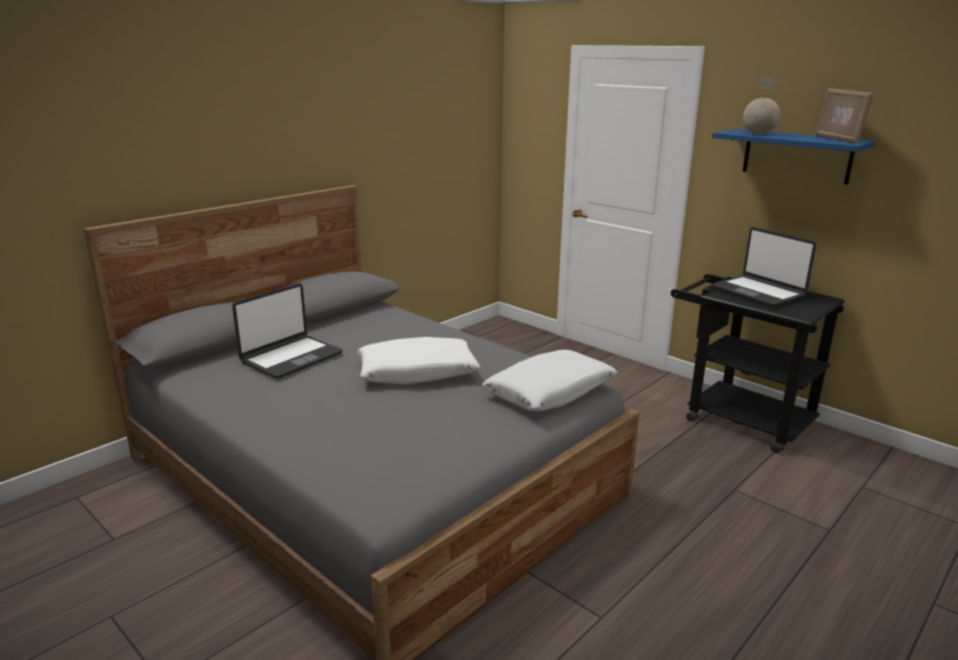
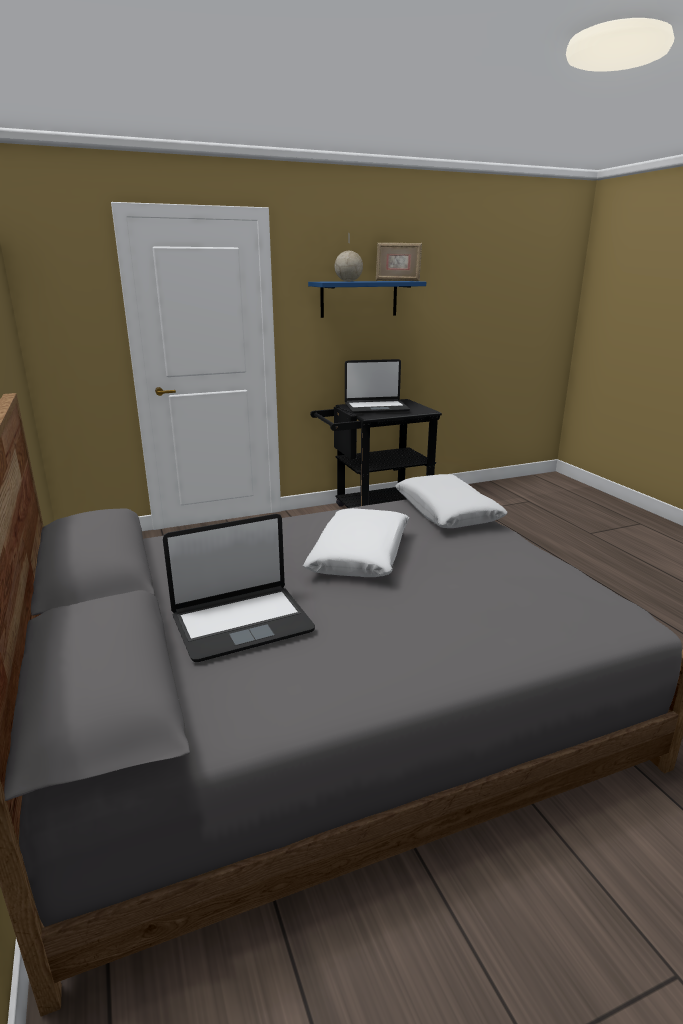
camera: 65 degrees left, 0 degrees up
laptop [232,283,343,378] -> laptop turned 90 degrees clockwise [163,514,315,662]

